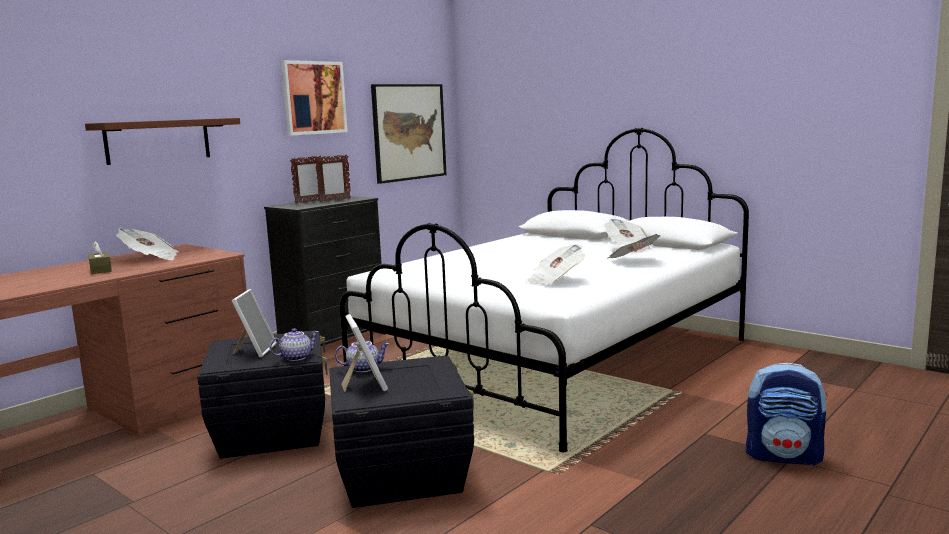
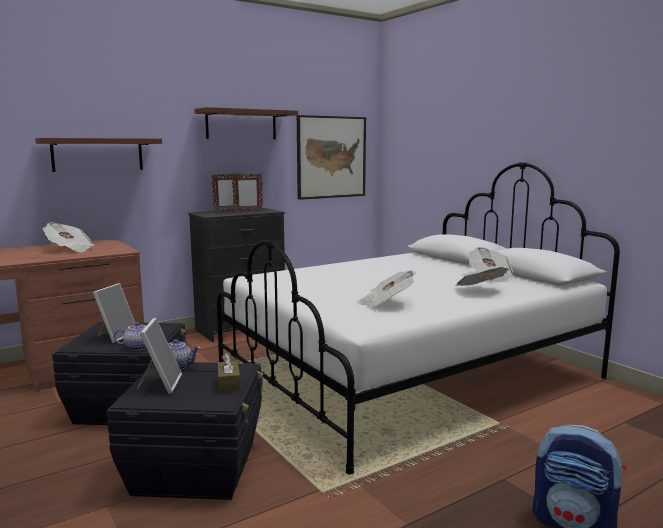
camera: 15 degrees right, 0 degrees up
brown tissue box [88,241,112,274] -> brown tissue box moved to [218,353,241,393]
picture [281,60,348,136] -> brown shelf [195,107,298,139]

